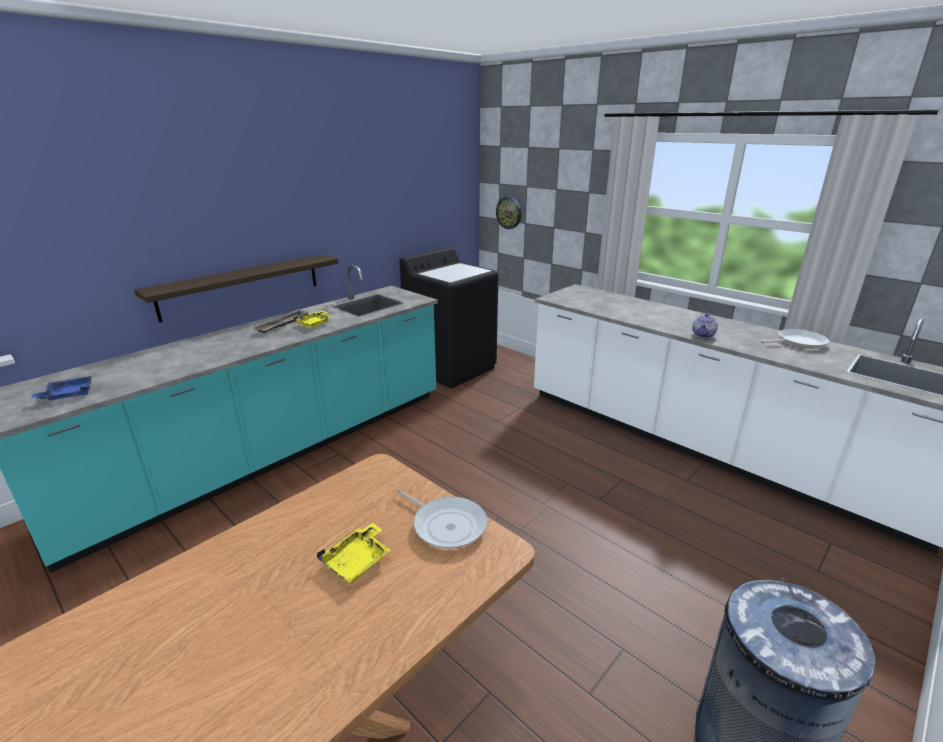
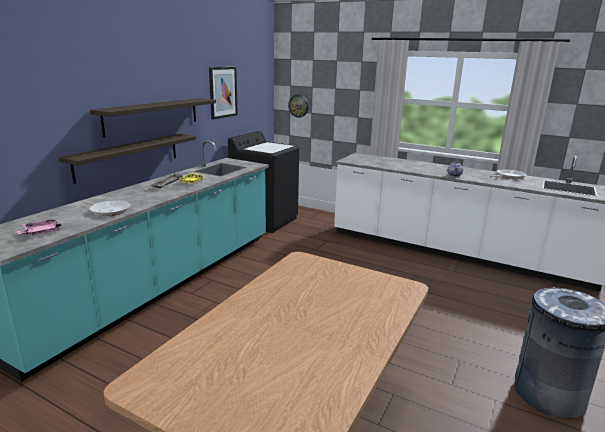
camera: 15 degrees left, 5 degrees down
blue tray [31,376,92,401] -> pink tray [17,219,61,236]
yellow tray [317,523,391,584] -> none
frying pan [396,489,487,549] -> frying pan moved to [82,200,131,216]
none -> shelf [90,98,216,137]
none -> picture [209,67,238,119]

